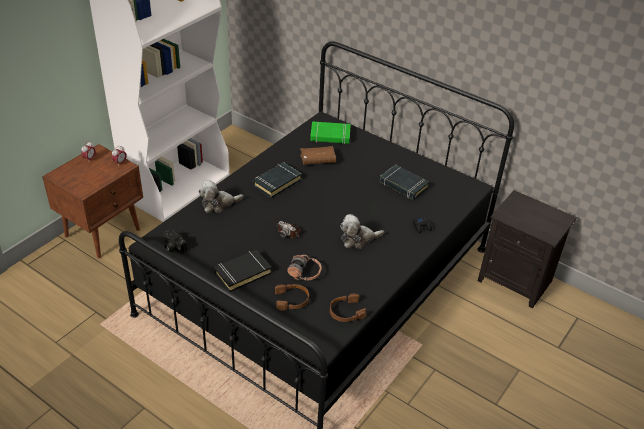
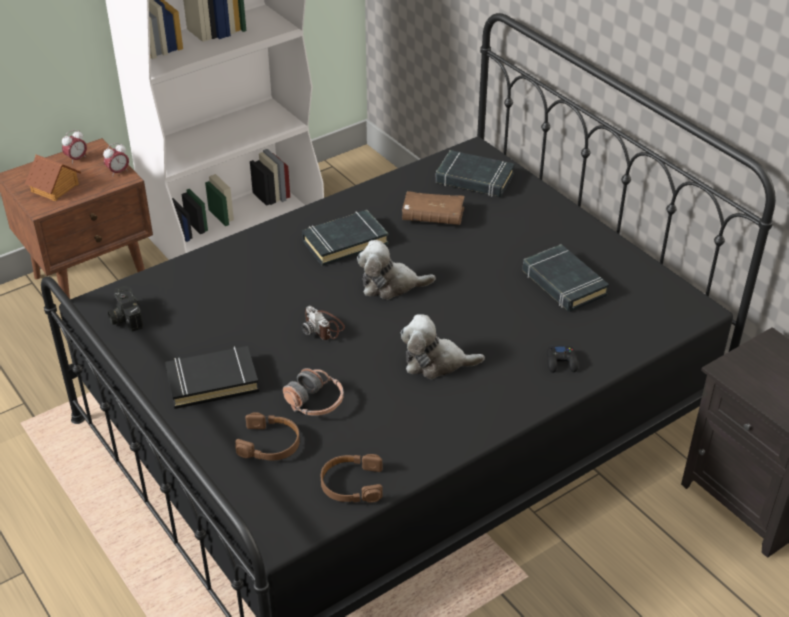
camera: 20 degrees right, 0 degrees up
plush toy [199,180,243,213] -> plush toy moved to [357,240,436,300]
green book [310,121,351,144] -> black book [436,150,514,197]
none -> toy house [25,154,81,201]

